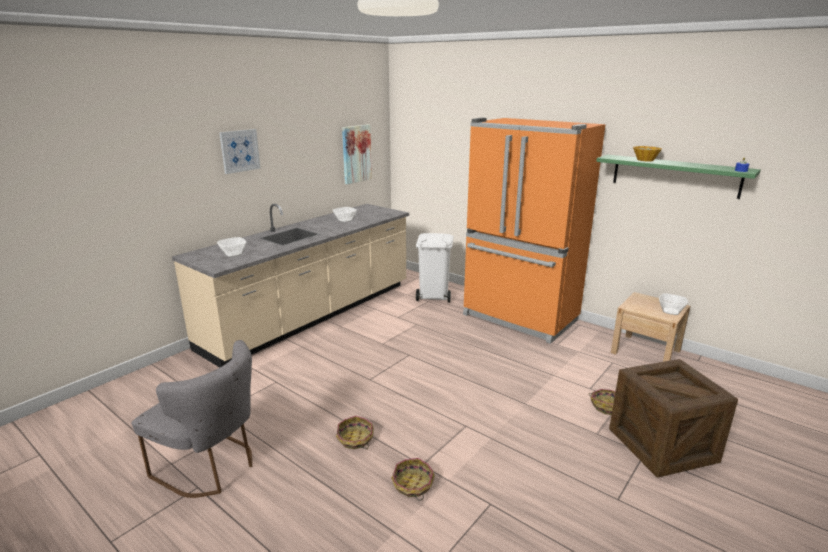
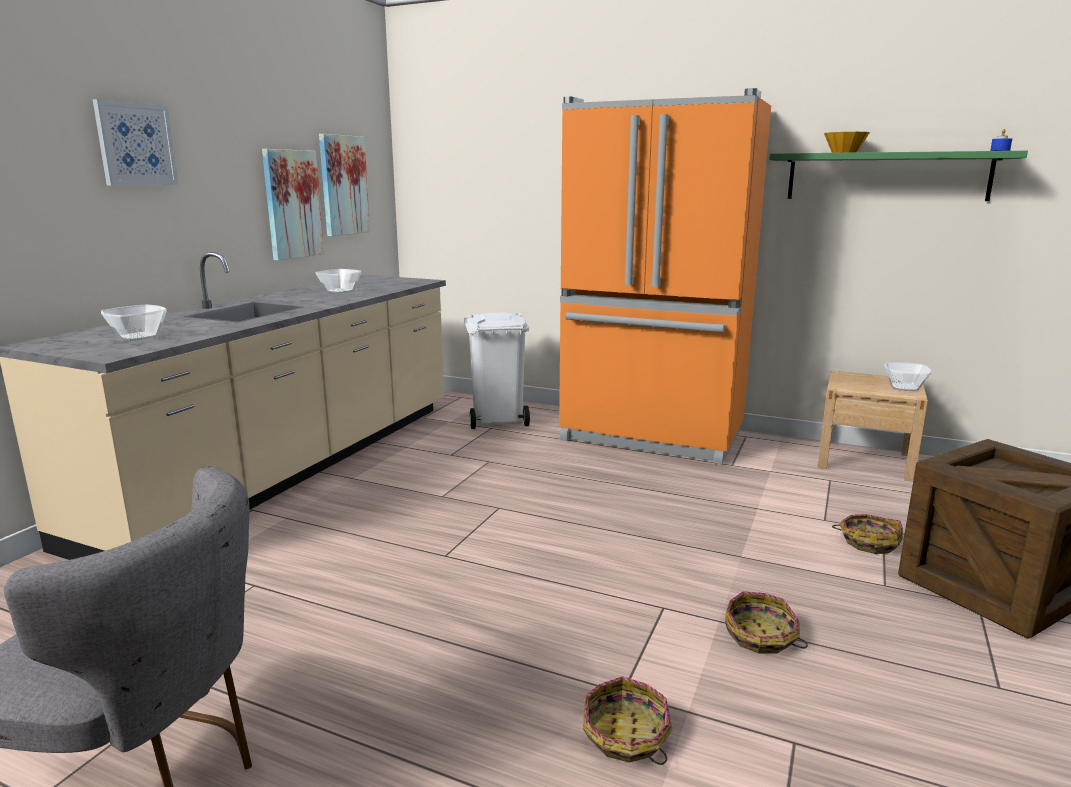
camera: 15 degrees left, 5 degrees down
basket [336,416,374,449] -> basket moved to [725,591,808,654]
none -> picture [262,149,324,260]

